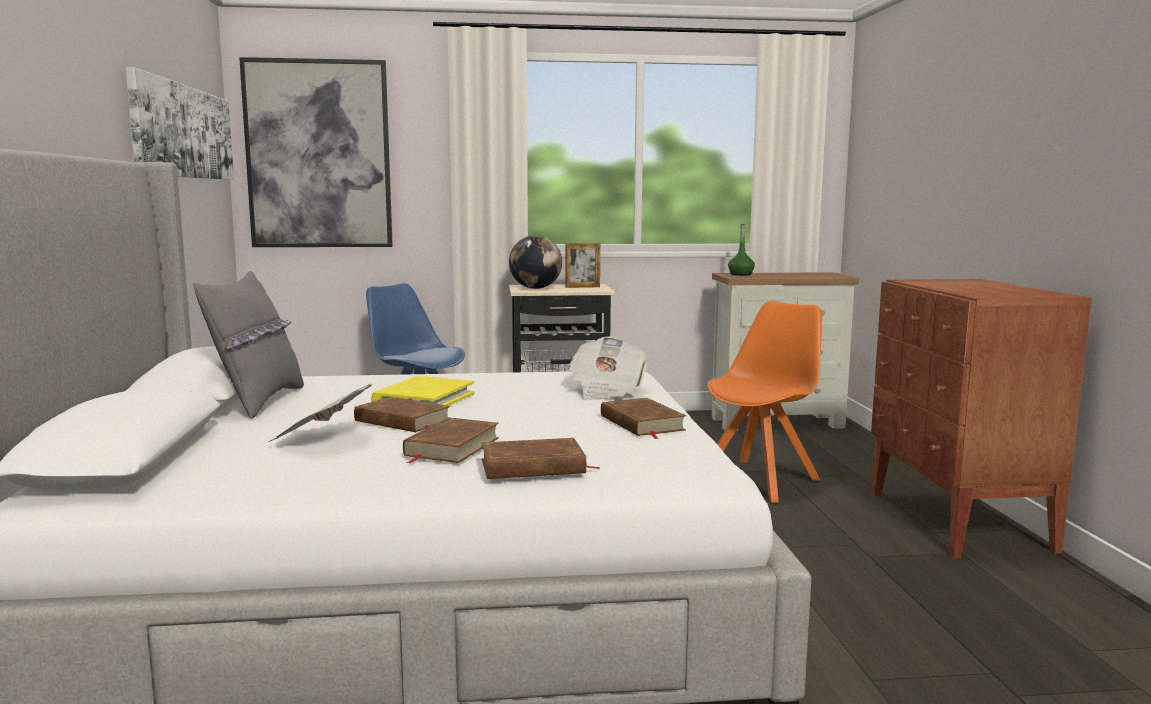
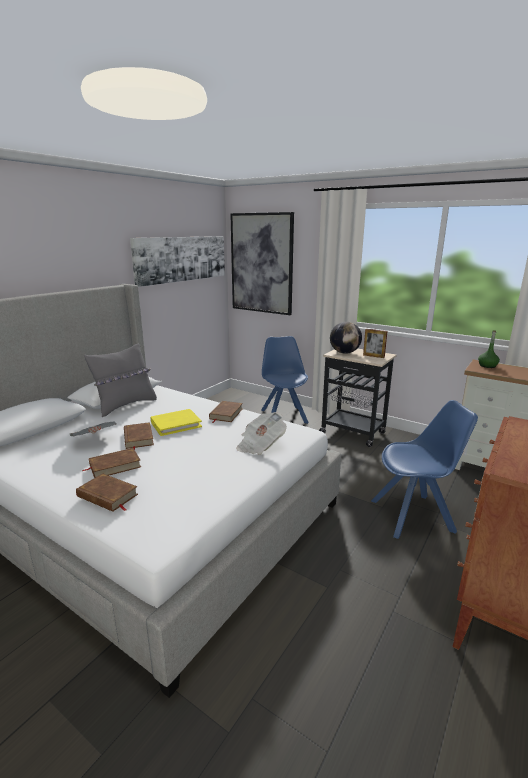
camera: 40 degrees right, 10 degrees up
brown book [601,398,686,439] -> brown book moved to [209,401,243,423]
orange chair [708,301,822,503] -> blue chair [371,400,478,539]

